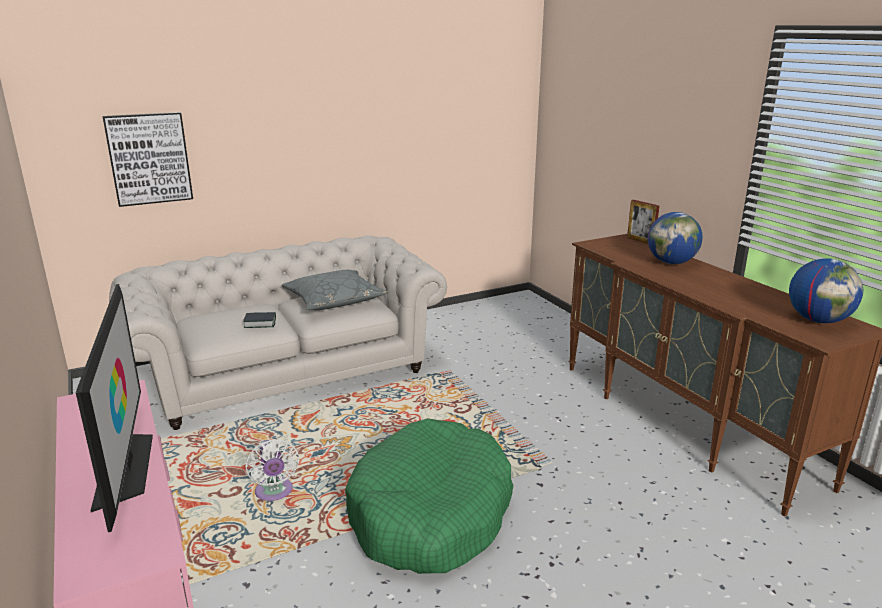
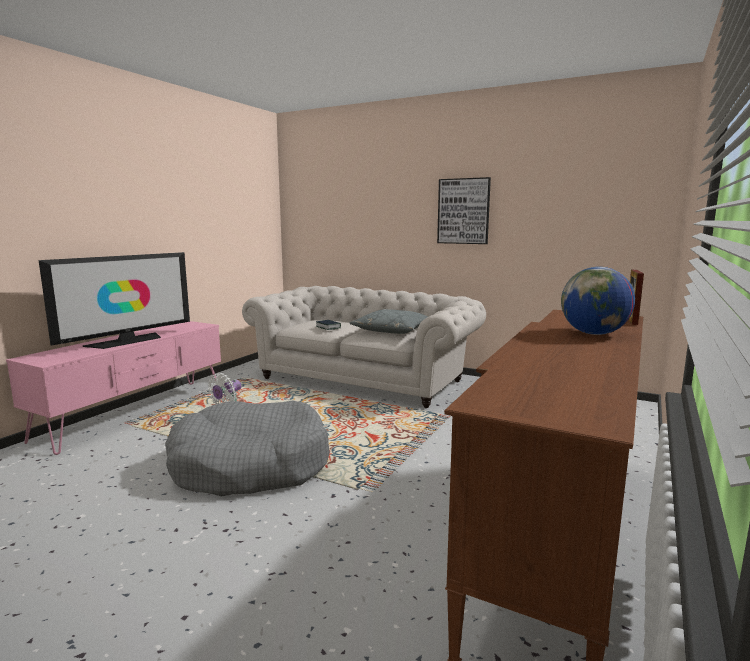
camera: 55 degrees right, 10 degrees down
picture [102,112,193,207] -> picture moved to [437,177,491,244]
green dog bed [345,418,513,574] -> grey dog bed [165,401,330,496]
globe [789,258,863,323] -> none

